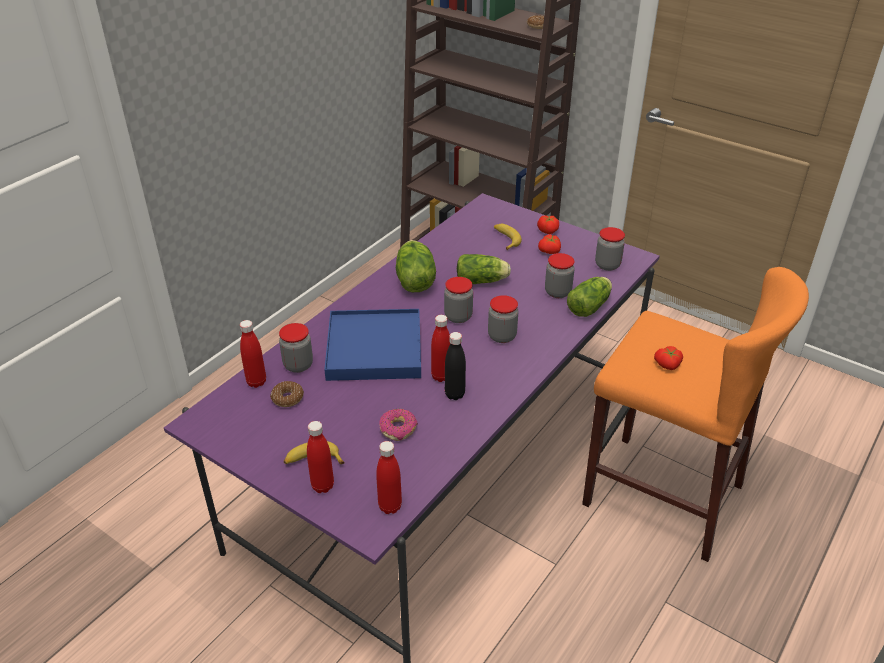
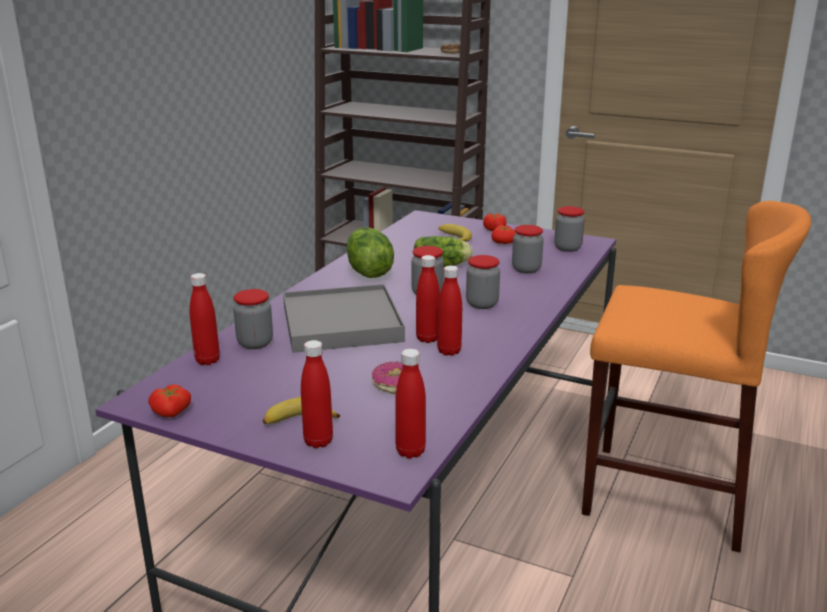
camera: 10 degrees left, 15 degrees down
donut [270,381,304,407] -> none
blue tray [324,309,421,381] -> grey tray [283,284,405,353]
black bottle [445,332,466,400] -> red bottle [437,265,462,356]
lettuce [567,277,612,317] -> none
tomato [654,346,683,370] -> tomato moved to [148,384,191,417]

